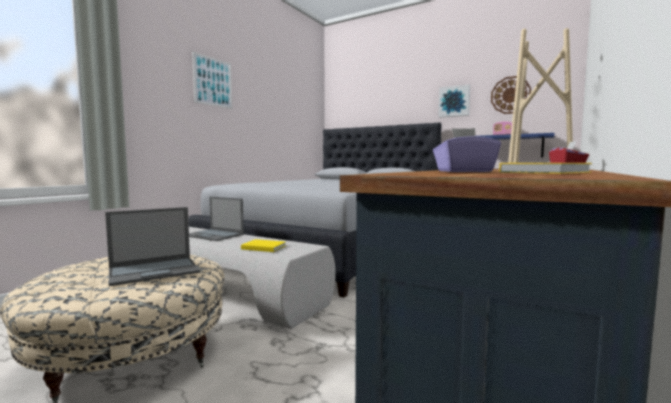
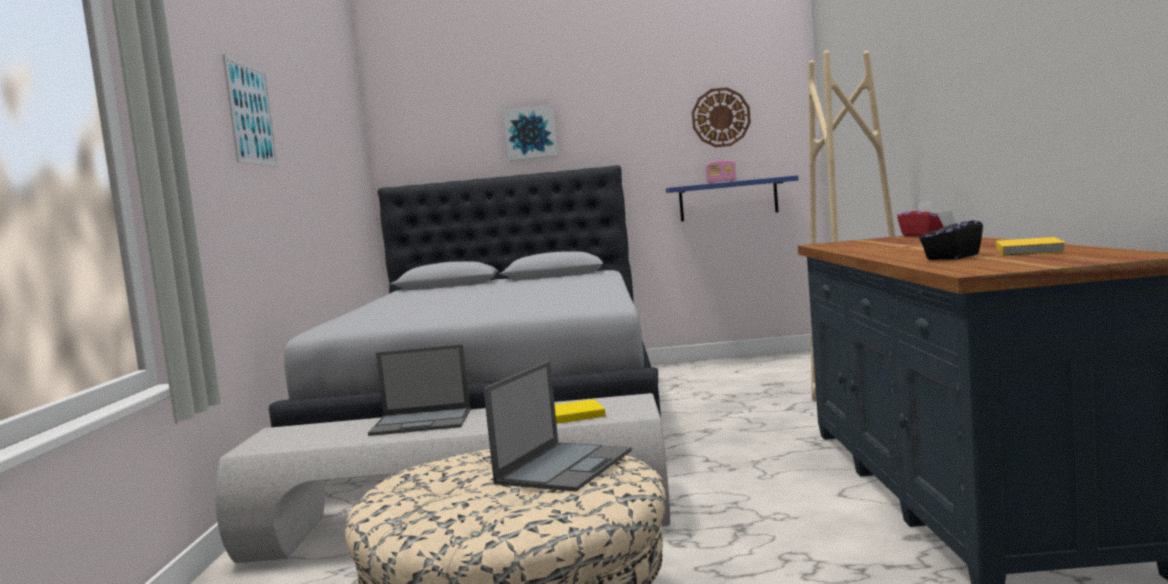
camera: 30 degrees left, 0 degrees up
purple tissue box [433,128,501,172] -> black tissue box [919,210,983,260]
picture [438,84,470,118] -> picture moved to [503,105,558,161]

